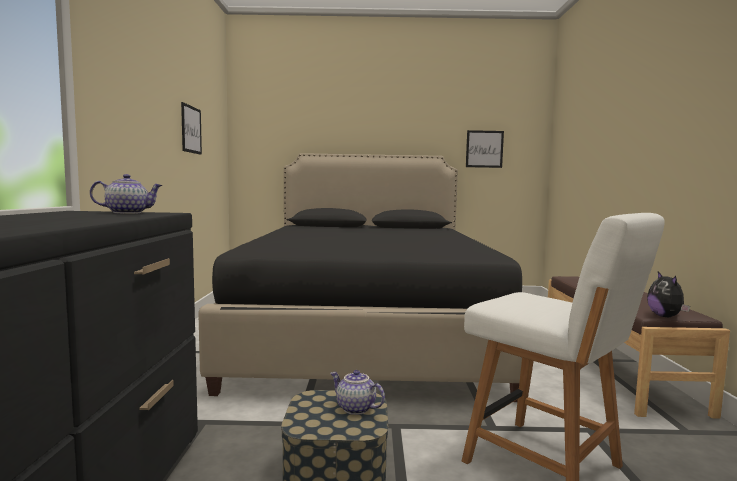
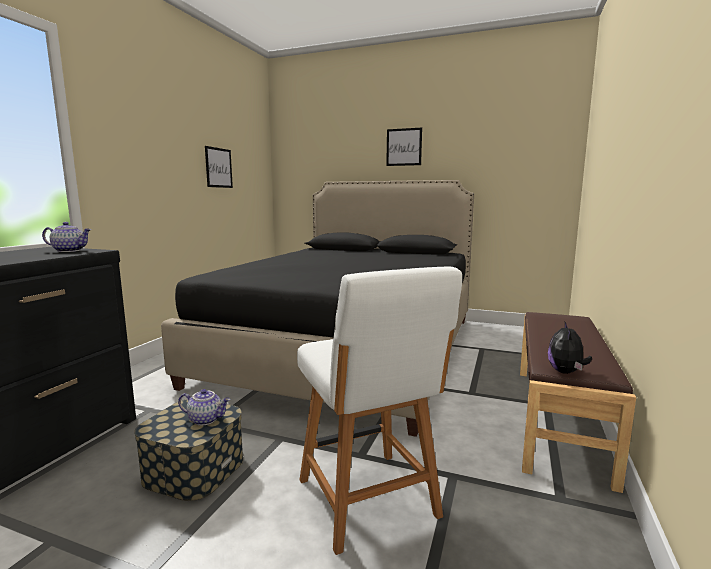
camera: 20 degrees right, 5 degrees up
teapot [330,370,385,415] -> teapot turned 135 degrees clockwise [178,389,230,425]
picture [466,130,504,168] -> picture moved to [386,128,422,166]

